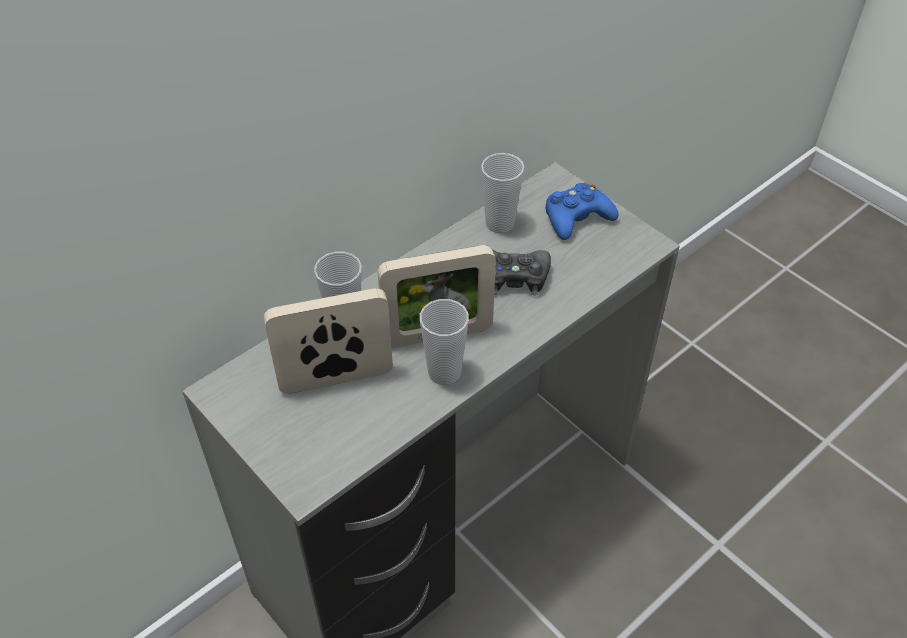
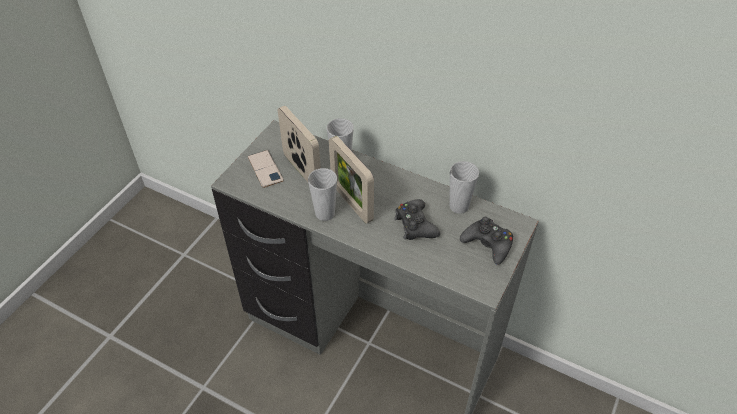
camera: 70 degrees right, 0 degrees up
blue game controller [545,182,618,240] -> black game controller [460,217,513,265]
none -> phone [248,150,284,188]

